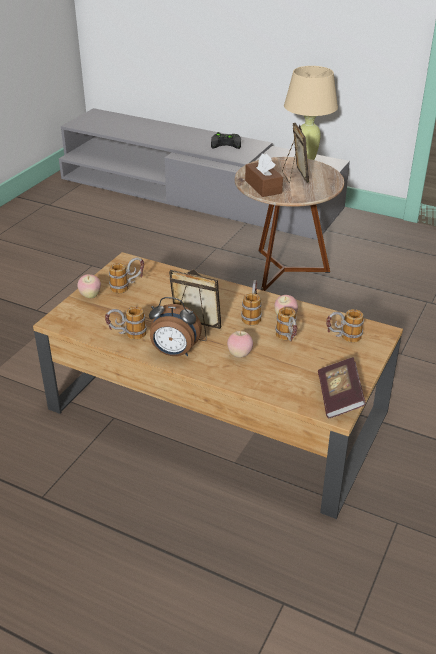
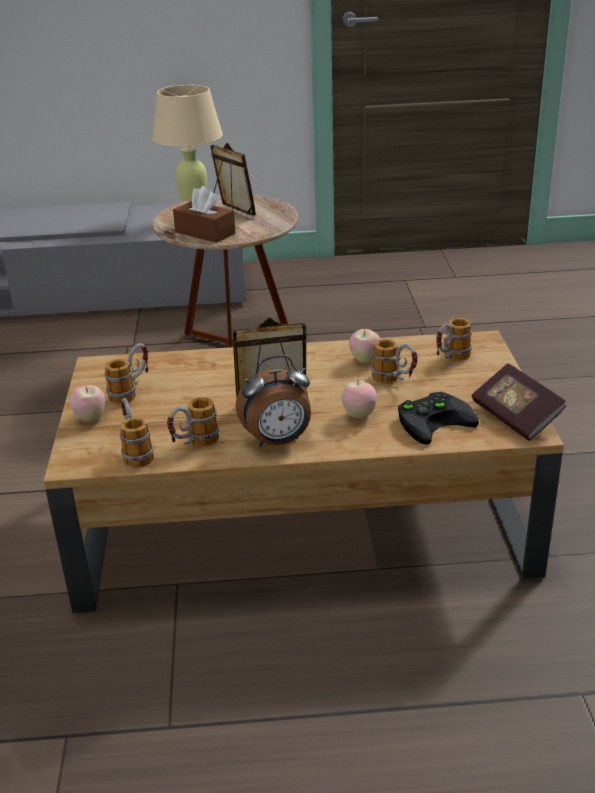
camera: 30 degrees left, 5 degrees down
black game controller [211,132,241,149] -> black game controller moved to [398,392,479,445]
mug [241,280,262,326] -> mug moved to [119,398,154,468]

